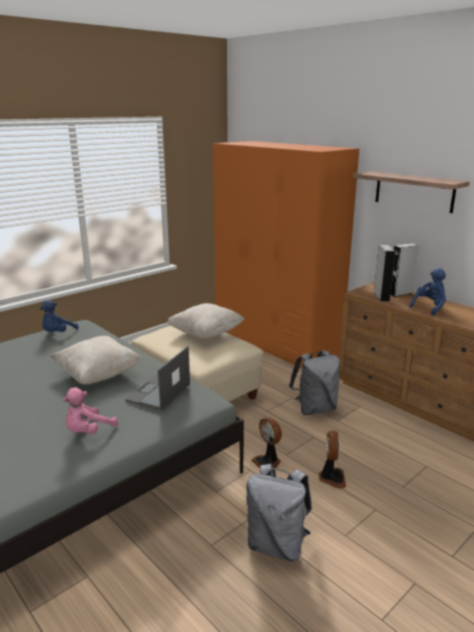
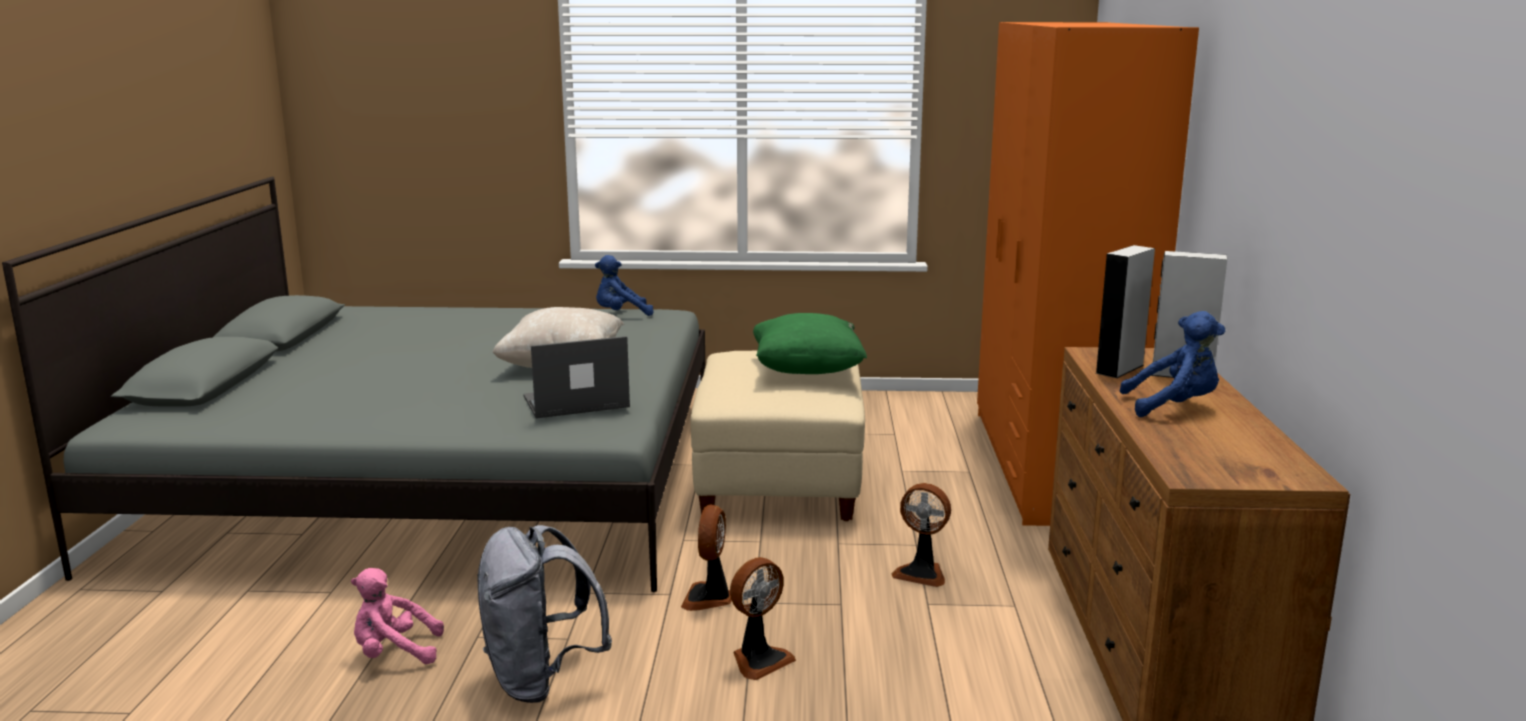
camera: 45 degrees right, 5 degrees down
pink plush toy [63,387,118,434] -> pink plush toy moved to [351,568,444,664]
beige pillow [167,303,245,339] -> green pillow [753,313,867,374]
grey backpack [289,350,340,415] -> fan [891,483,951,587]
shelf [353,171,469,213] -> none

